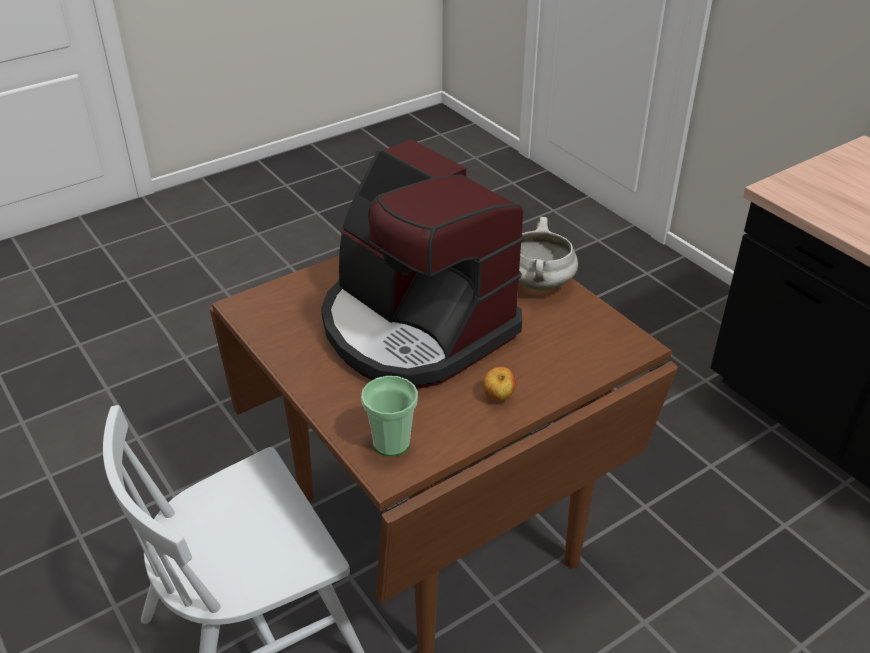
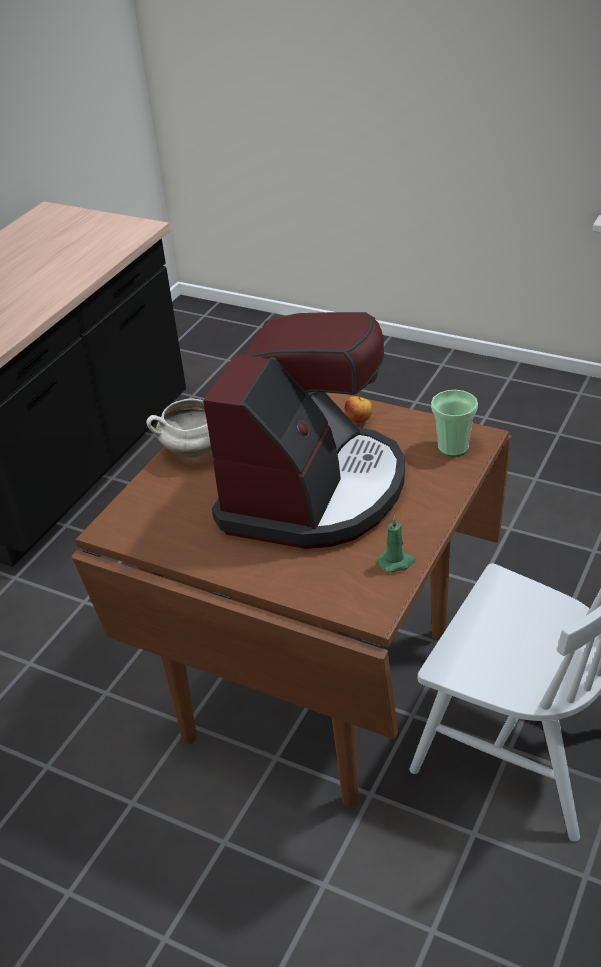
camera: 115 degrees left, 0 degrees up
none -> green candle [378,516,416,573]

